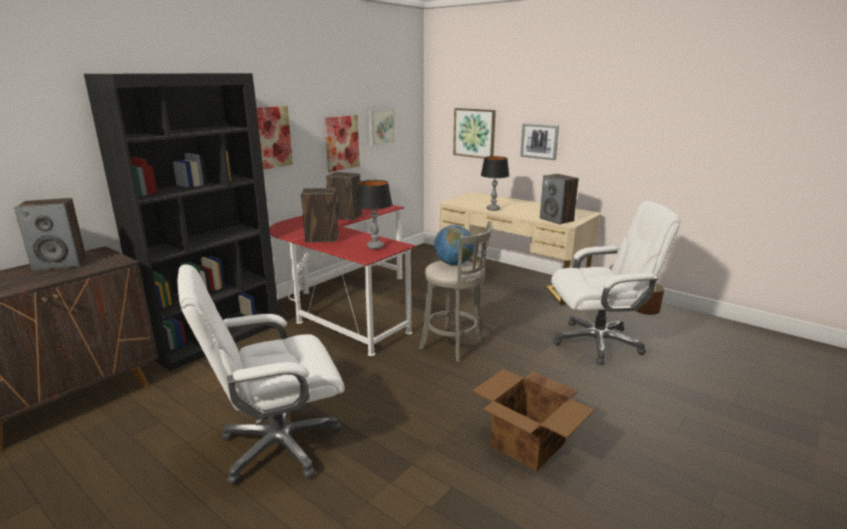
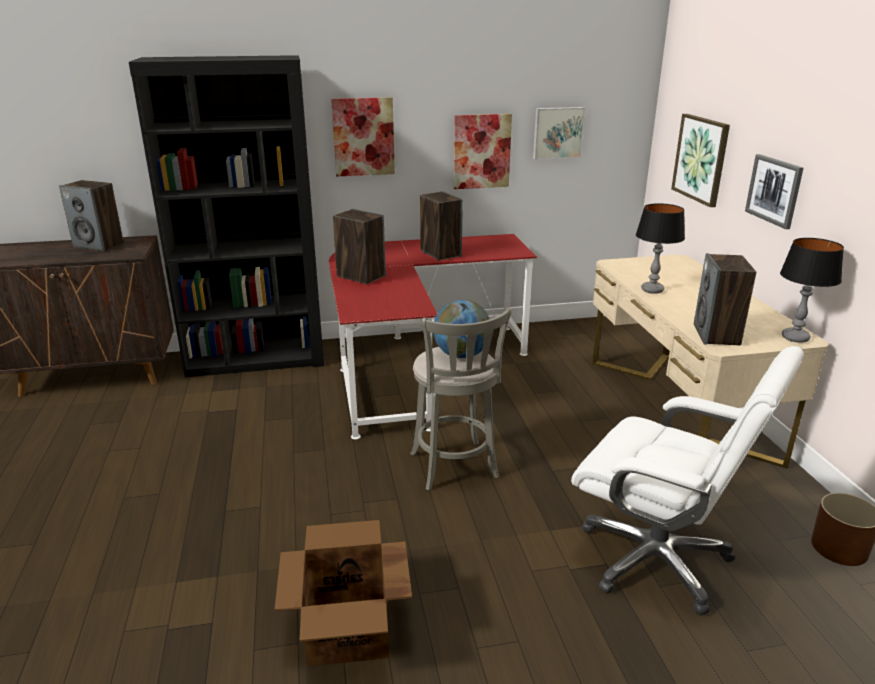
camera: 40 degrees right, 5 degrees up
white office chair [177,264,345,485] -> none
table lamp [356,180,393,249] -> table lamp moved to [780,238,844,343]

